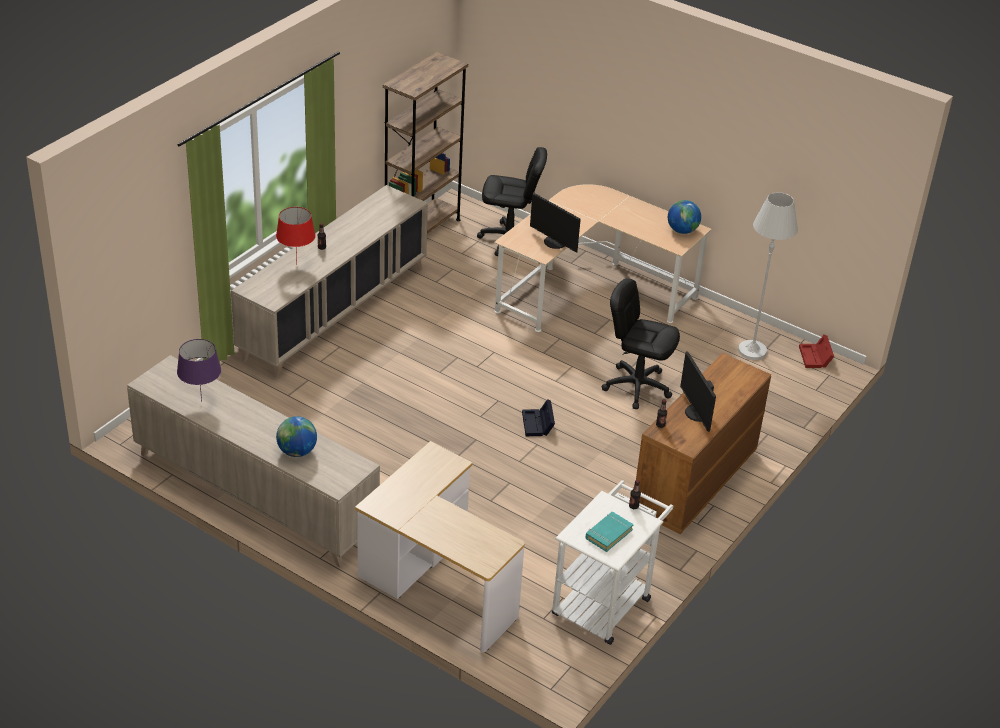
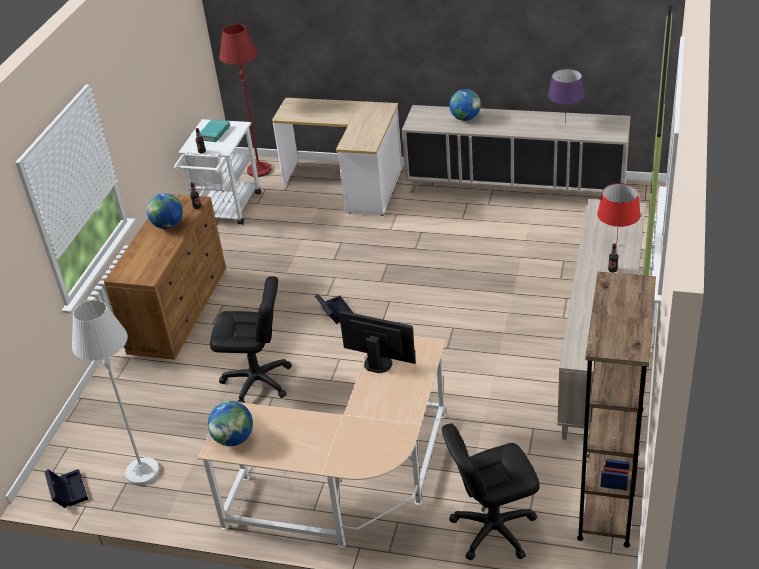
camera: 165 degrees right, 0 degrees up
monitor [680,351,716,432] -> globe [147,193,183,229]
red storage box [799,335,834,368] -> black storage box [44,469,88,508]
none -> red floor lamp [219,24,272,177]

